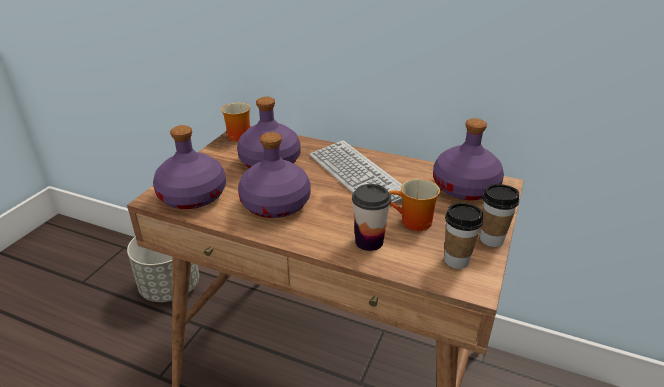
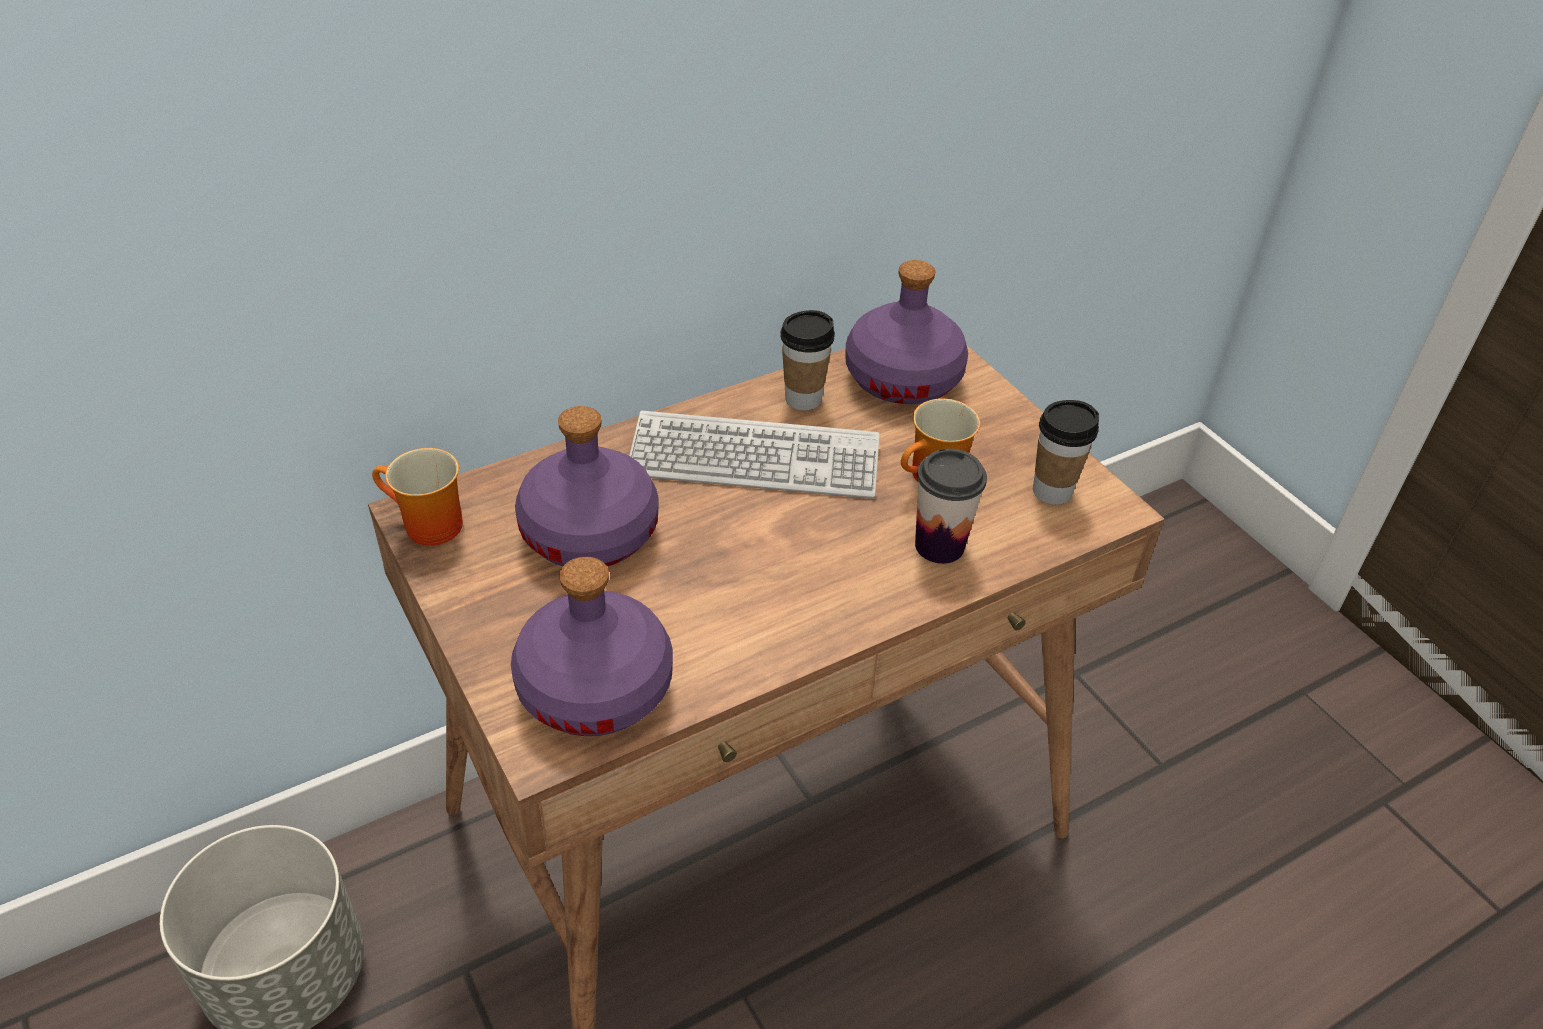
camera: 55 degrees left, 10 degrees up
purple bottle [238,132,311,218] -> none
cup [480,184,519,247] -> cup moved to [780,310,835,410]

